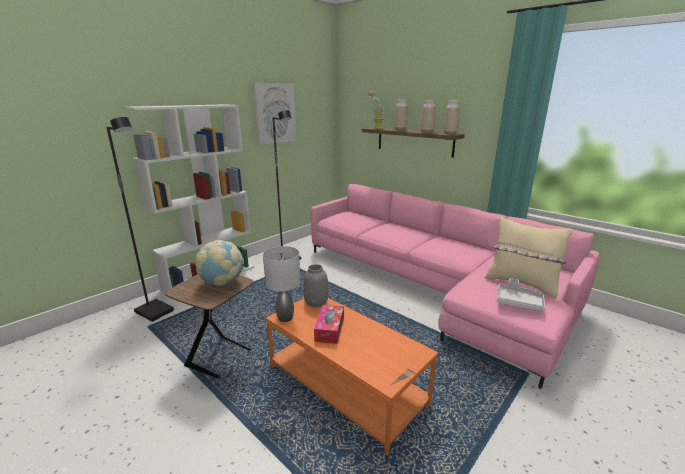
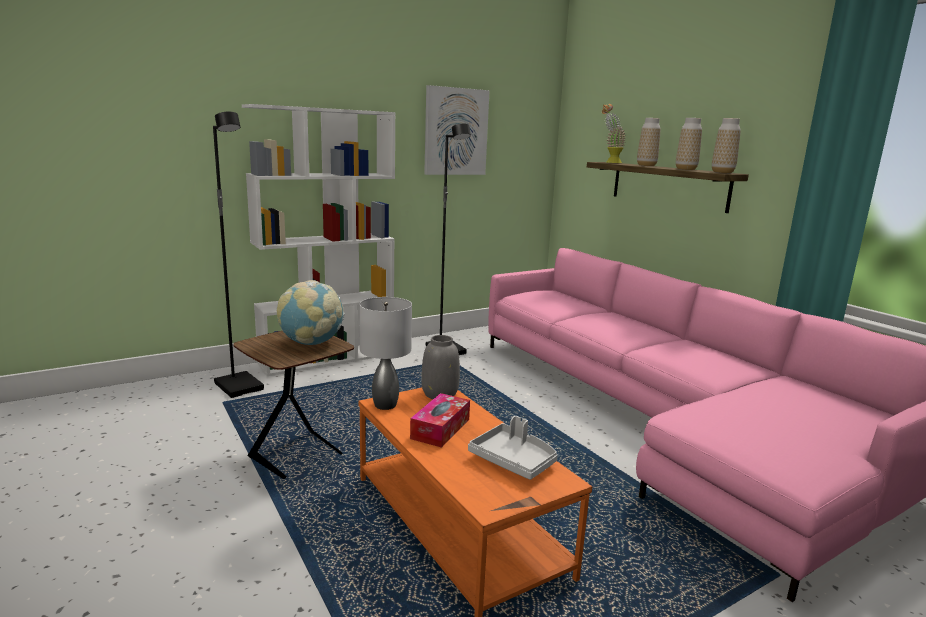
camera: 15 degrees right, 5 degrees down
beige pillow [485,217,573,298] -> none
grey tray [497,278,545,312] -> grey tray moved to [468,416,558,480]

